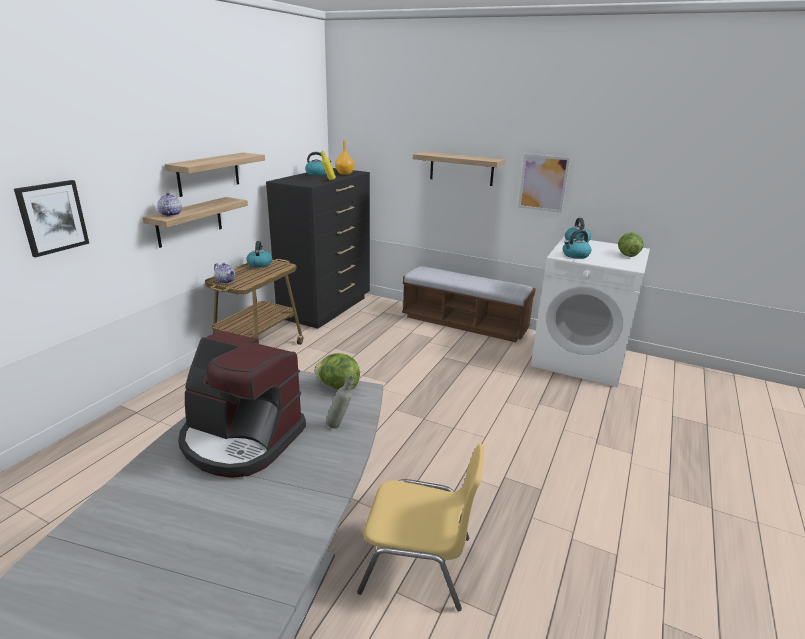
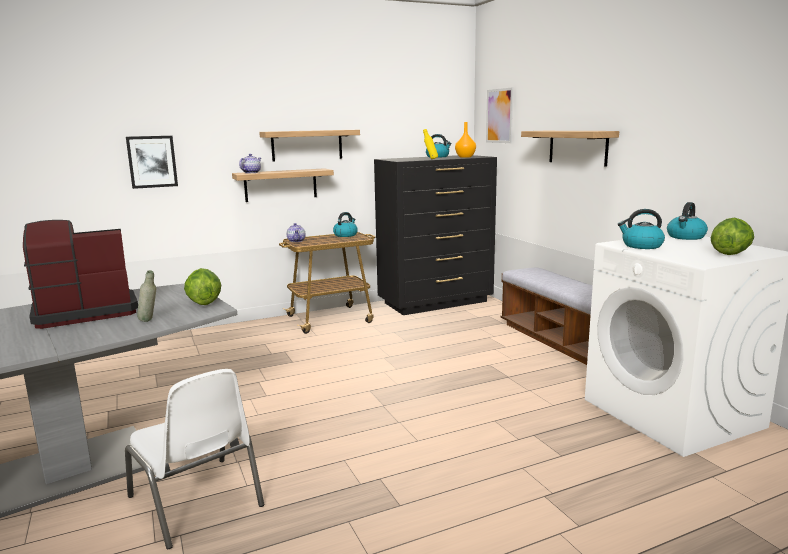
camera: 40 degrees right, 10 degrees down
coffee machine [178,330,306,478] -> coffee machine turned 90 degrees clockwise [23,220,138,329]
yellow chair [357,444,484,611] -> white chair [125,369,264,549]
picture [518,154,570,213] -> picture moved to [486,87,514,143]

